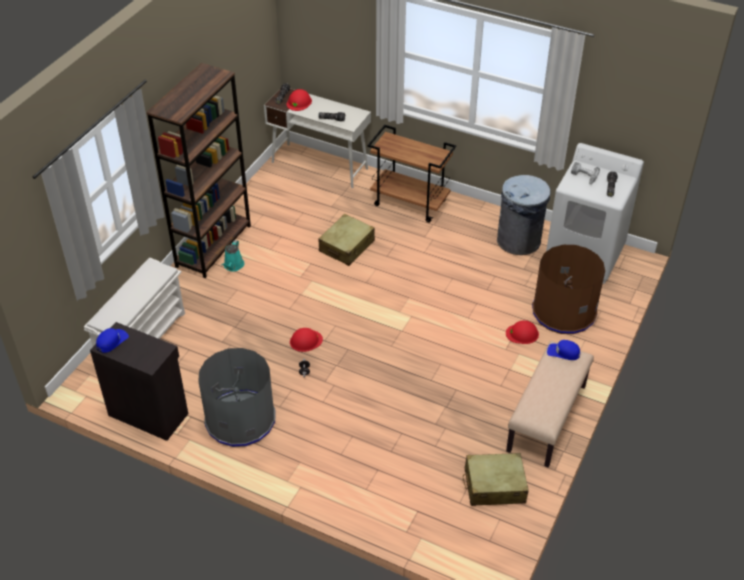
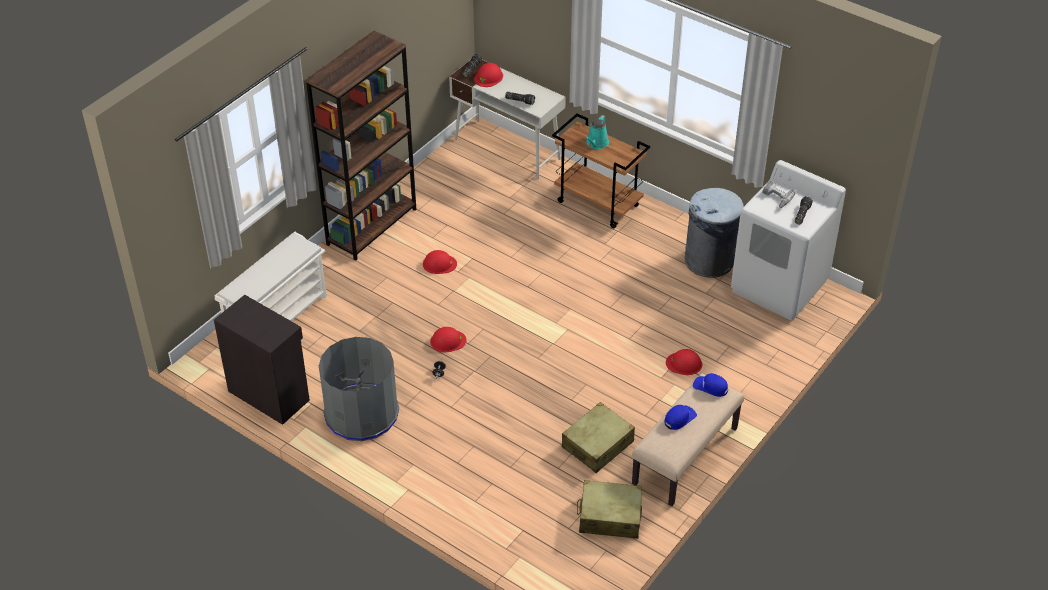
camera: 10 degrees right, 0 degrees up
blue cap [96,328,129,353] -> blue cap moved to [664,405,697,430]
turquoise watering can [221,240,244,271] -> turquoise watering can moved to [586,115,609,149]
beige suitcase [318,214,375,266] -> beige suitcase moved to [562,402,635,473]
brown trash can [532,245,605,334] -> none
none -> red hard hat [423,250,457,274]

